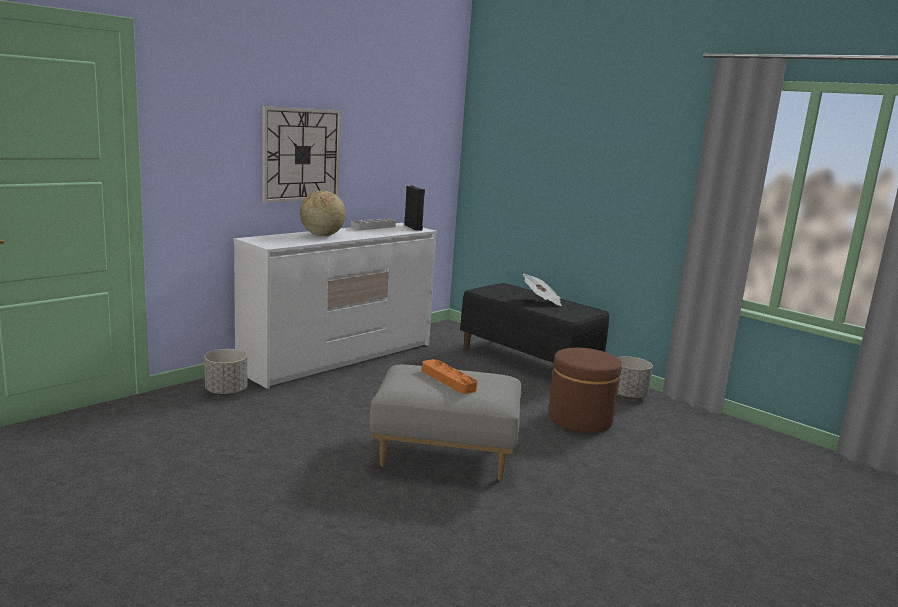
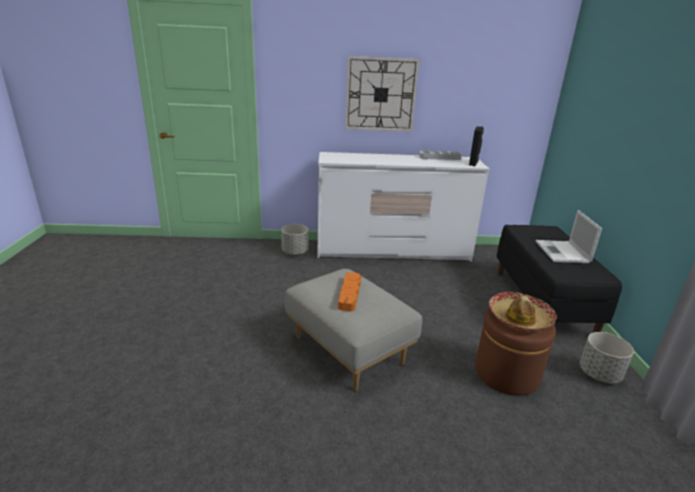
camera: 45 degrees right, 10 degrees up
globe [300,190,346,236] -> none
newspaper [523,274,562,306] -> laptop [536,210,602,263]
none -> hat [489,292,557,332]

